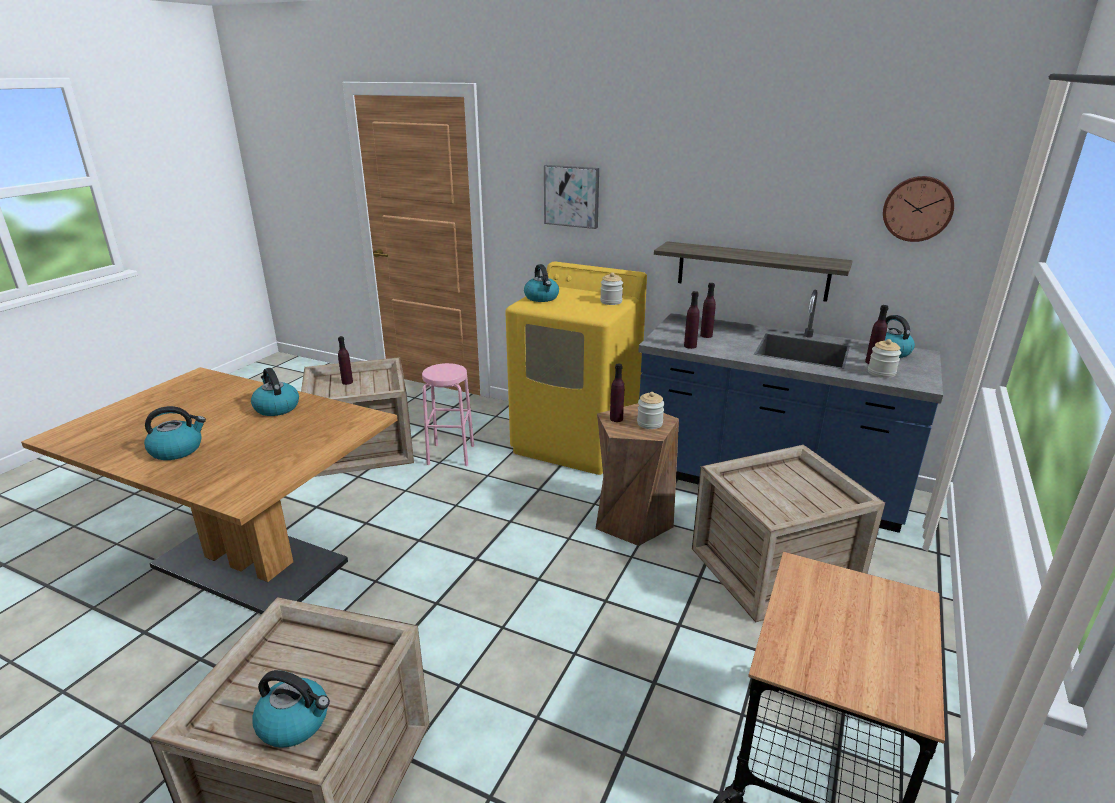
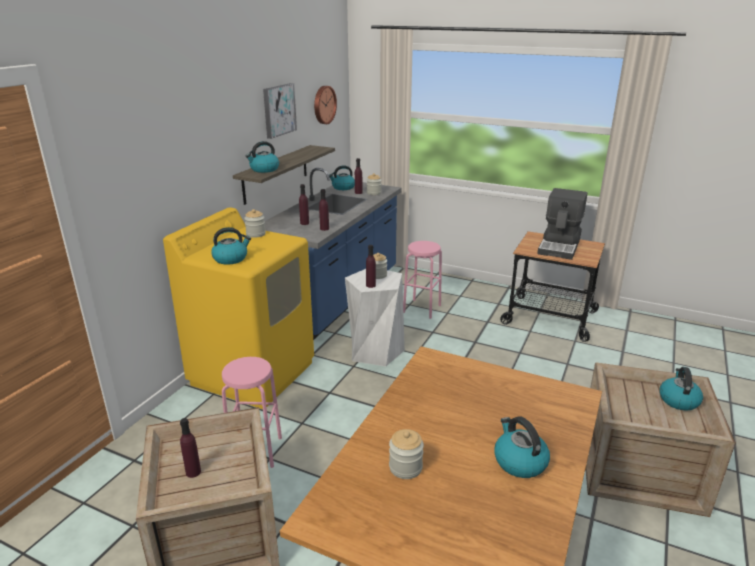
camera: 90 degrees left, 0 degrees up
kettle [251,368,299,416] -> kettle moved to [245,141,279,173]
picture [544,165,599,229] -> picture moved to [263,83,297,139]
brown stool [596,403,679,546] -> white stool [345,269,405,367]
crate [692,445,885,622] -> pink stool [403,241,442,319]
none -> jar [389,429,424,479]
none -> coffee machine [537,188,587,260]

